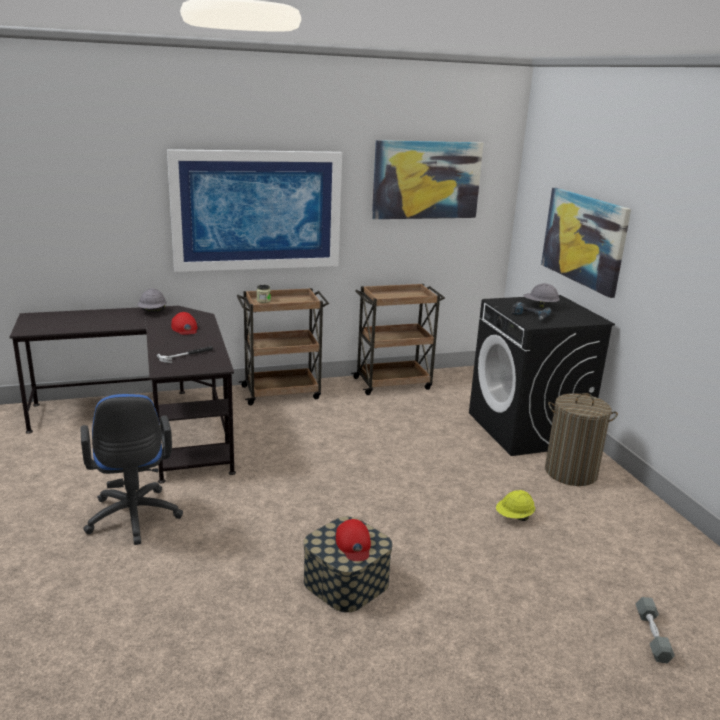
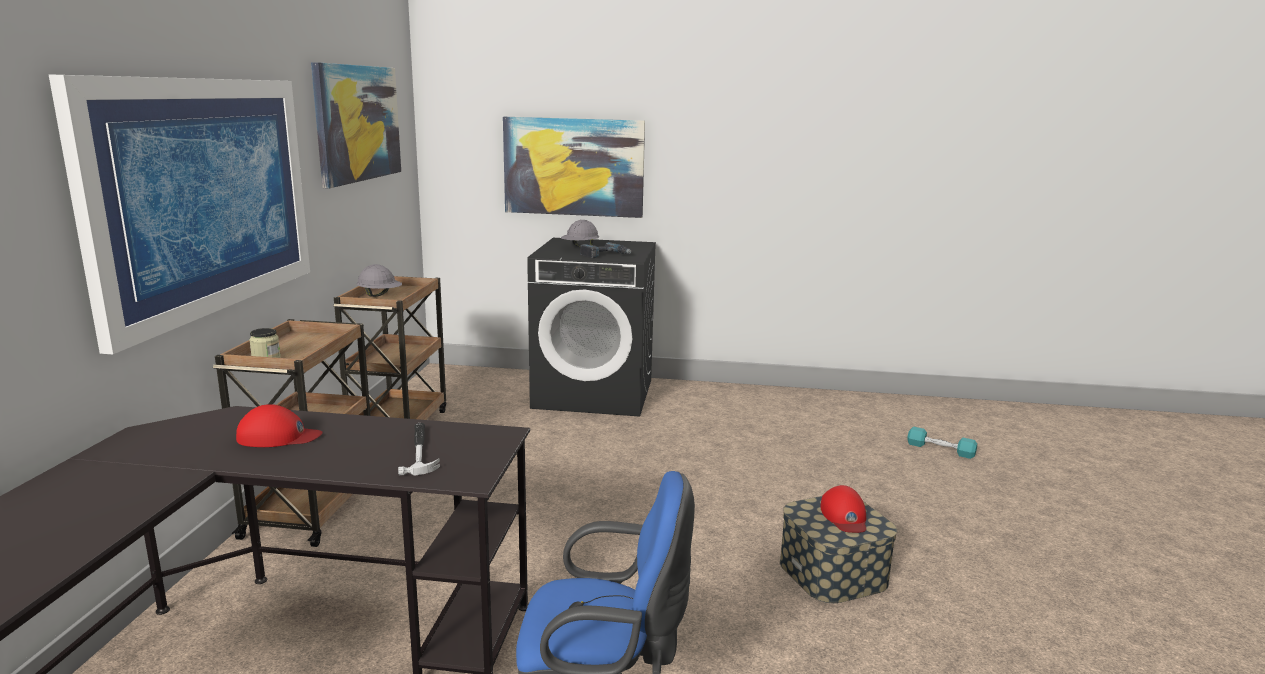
camera: 65 degrees left, 5 degrees down
grey hard hat [137,289,167,312] -> grey hard hat moved to [357,264,402,297]
red cap [336,519,371,561] -> red cap turned 75 degrees clockwise [820,485,866,533]
yellow hard hat [496,490,535,521] -> none
laundry basket [545,393,618,486] -> none
grey dumbbell [636,597,675,663] -> turquoise dumbbell [908,427,977,459]

